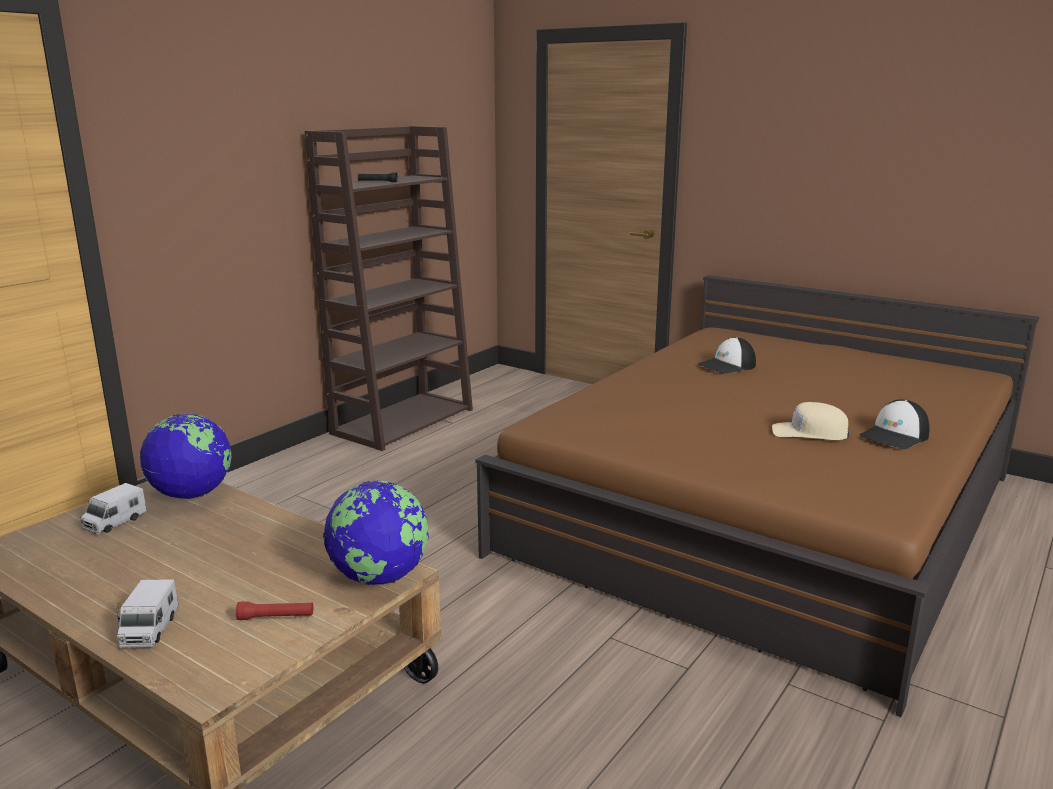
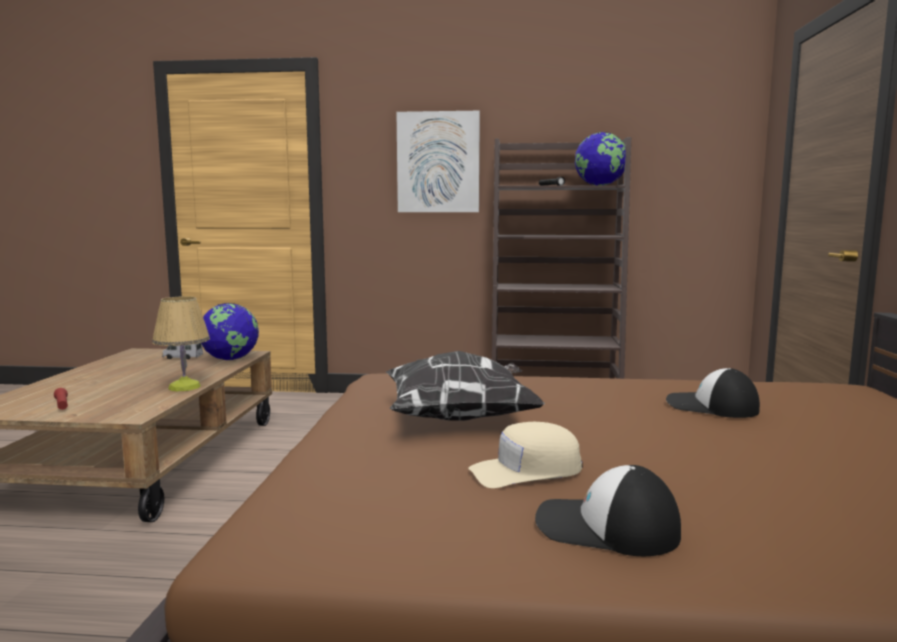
camera: 60 degrees right, 10 degrees down
toy truck [117,579,179,648] -> none
globe [323,481,429,585] -> globe moved to [575,132,625,185]
beige cap [772,402,849,440] -> beige cap turned 90 degrees counterclockwise [468,422,583,488]
none -> table lamp [152,296,210,391]
none -> pillow [386,351,545,421]
none -> picture [397,111,480,212]

